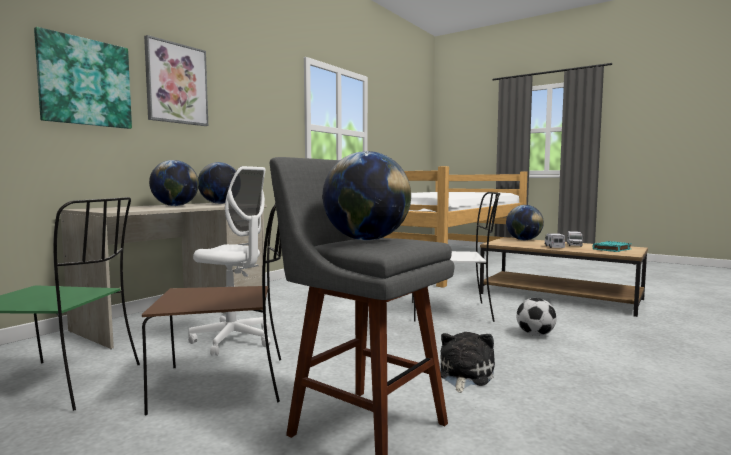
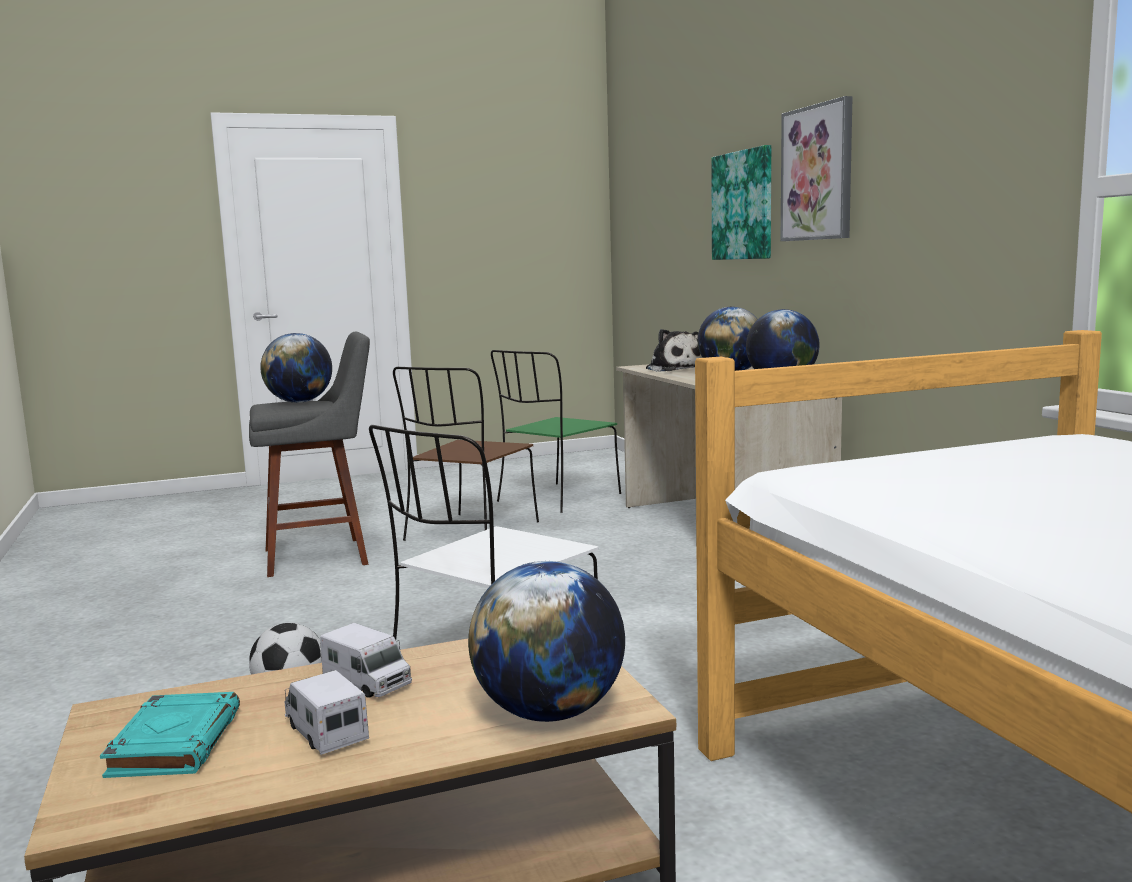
camera: 125 degrees right, 5 degrees up
white office chair [188,166,271,356] -> none
plush toy [440,332,495,393] -> plush toy moved to [646,329,702,372]

